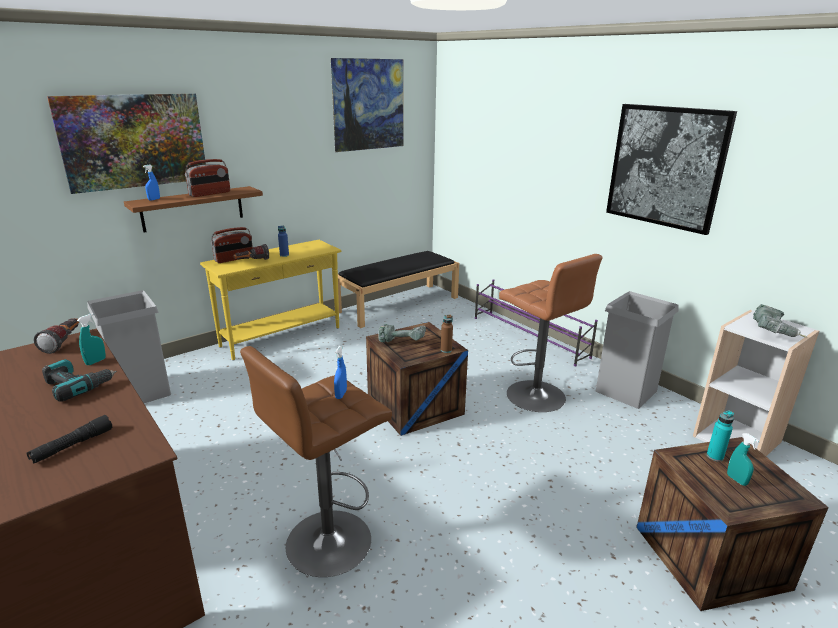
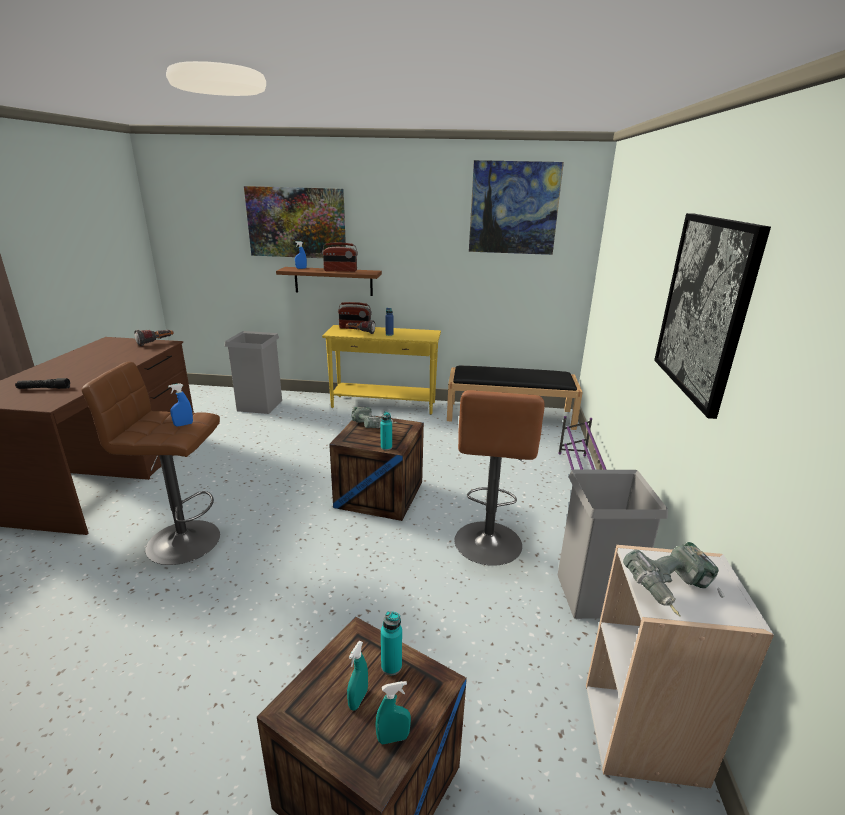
camera: 45 degrees right, 0 degrees up
power drill [42,359,117,402] -> none
turquoise spray bottle [77,313,106,365] -> turquoise spray bottle moved to [375,681,411,744]
brown bottle [441,315,453,353] -> turquoise bottle [380,412,392,450]

